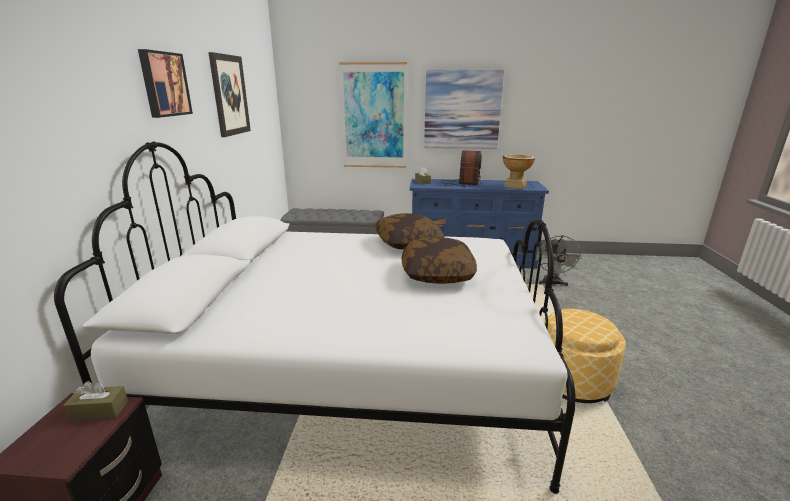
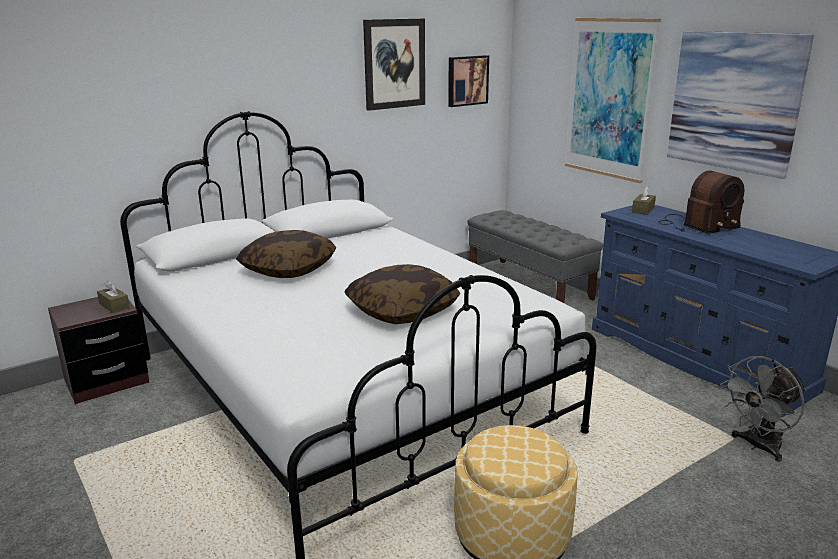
camera: 50 degrees right, 0 degrees up
picture [138,49,193,118] -> picture moved to [448,55,489,107]
pillow [374,213,445,250] -> pillow moved to [236,230,336,278]
vase [503,154,535,189] -> none

